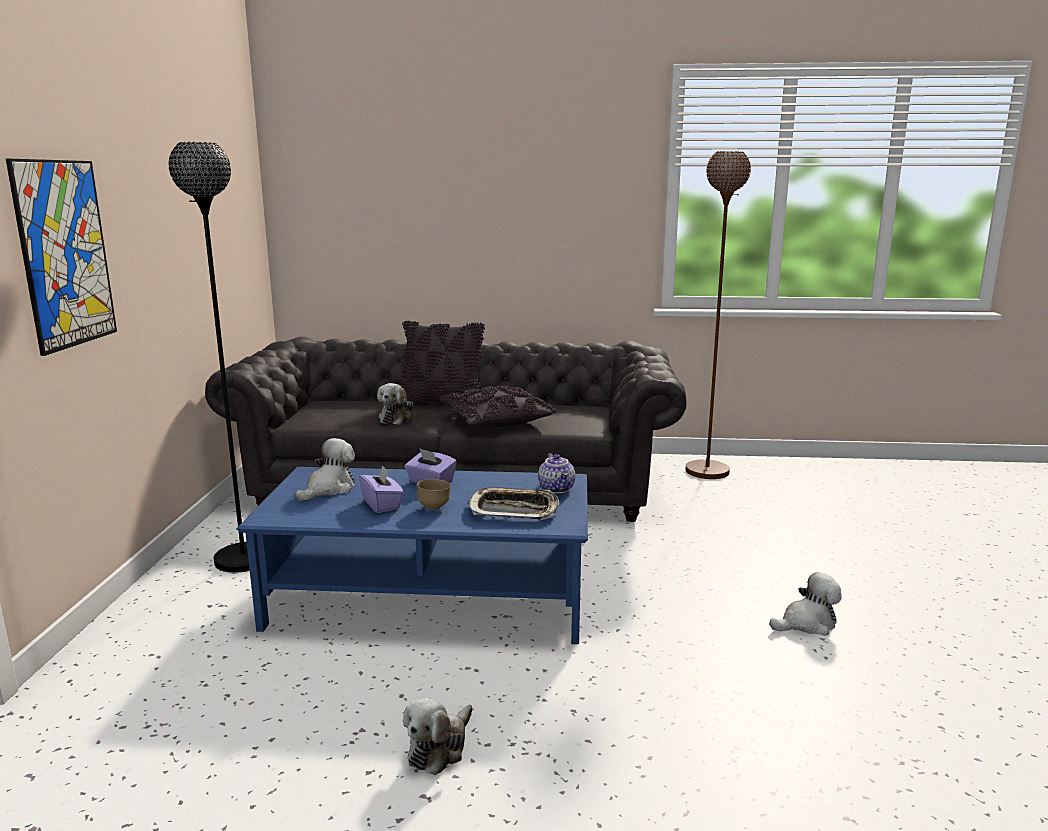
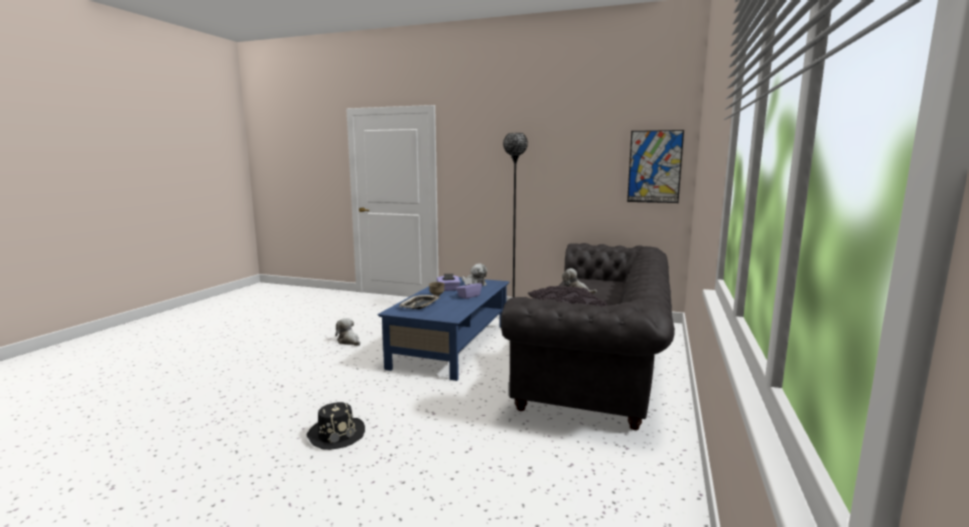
camera: 105 degrees right, 5 degrees down
picture [6,159,117,356] -> picture moved to [627,130,684,203]
black pillow [401,321,485,404] -> none
teapot [538,453,575,494] -> none
brown floor lamp [686,151,751,479] -> none
plush toy [769,572,842,636] -> black hat [306,402,365,450]

